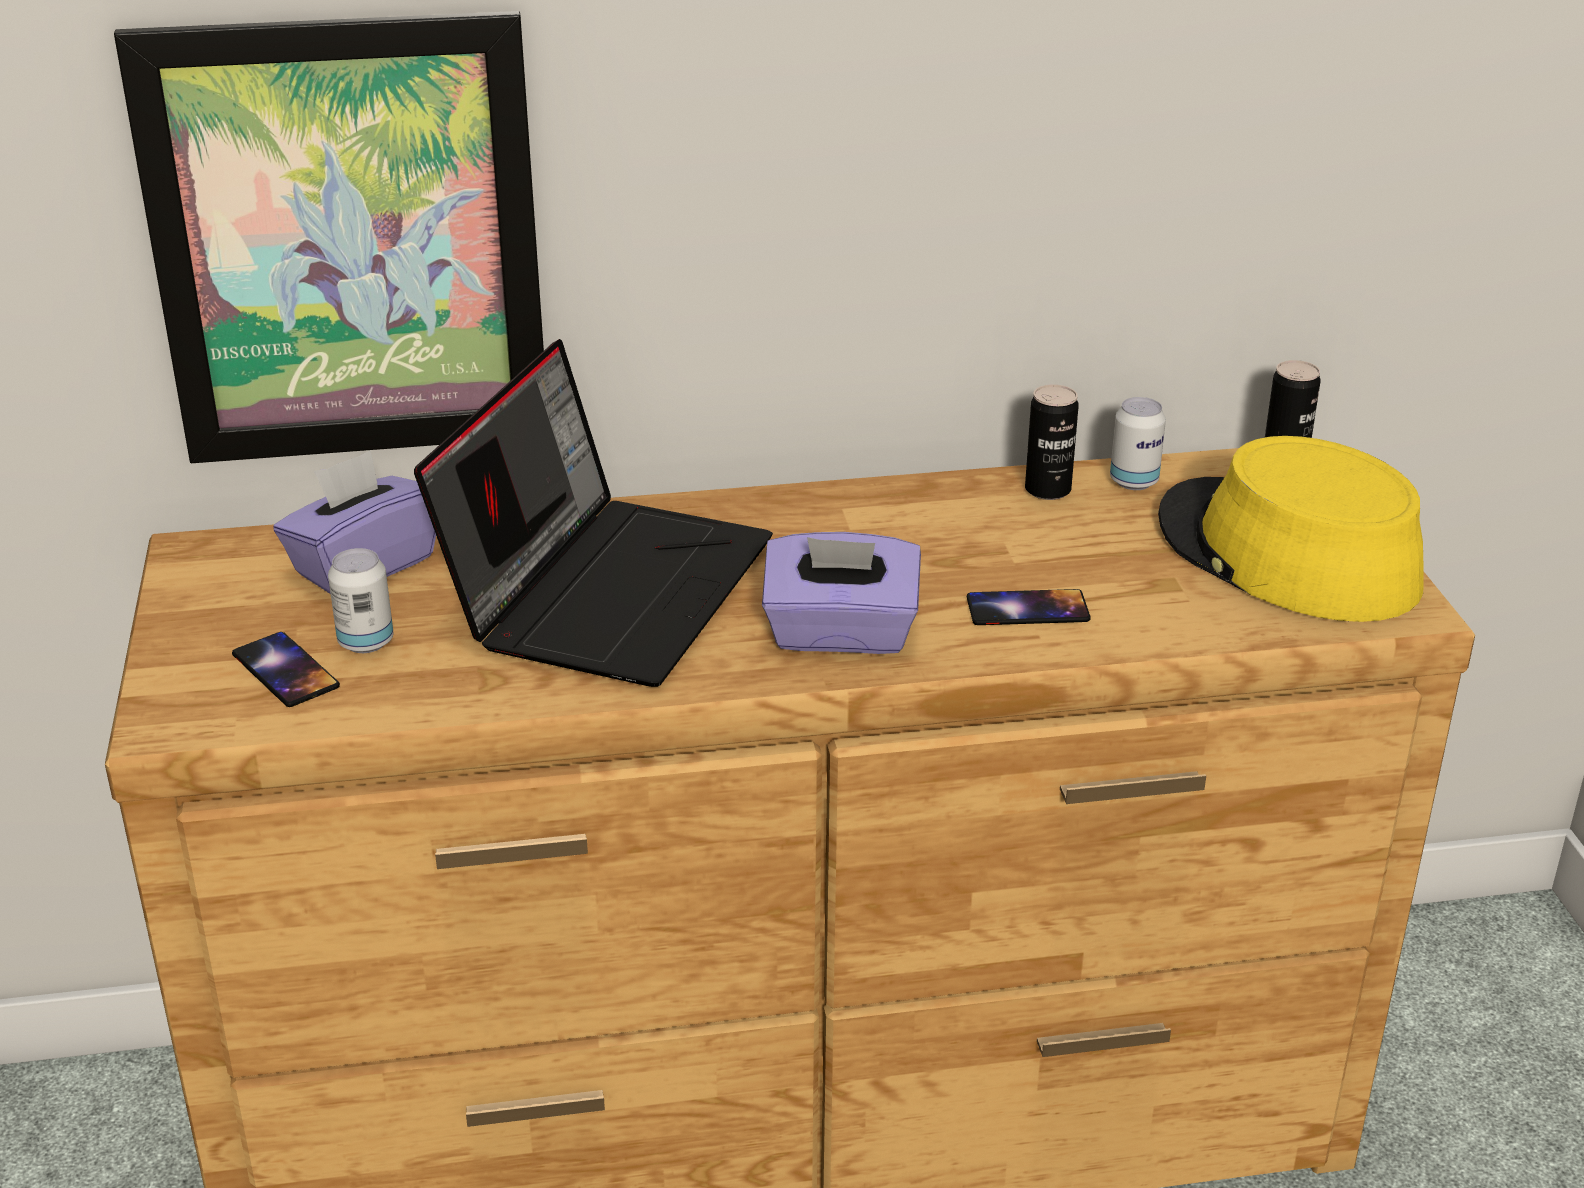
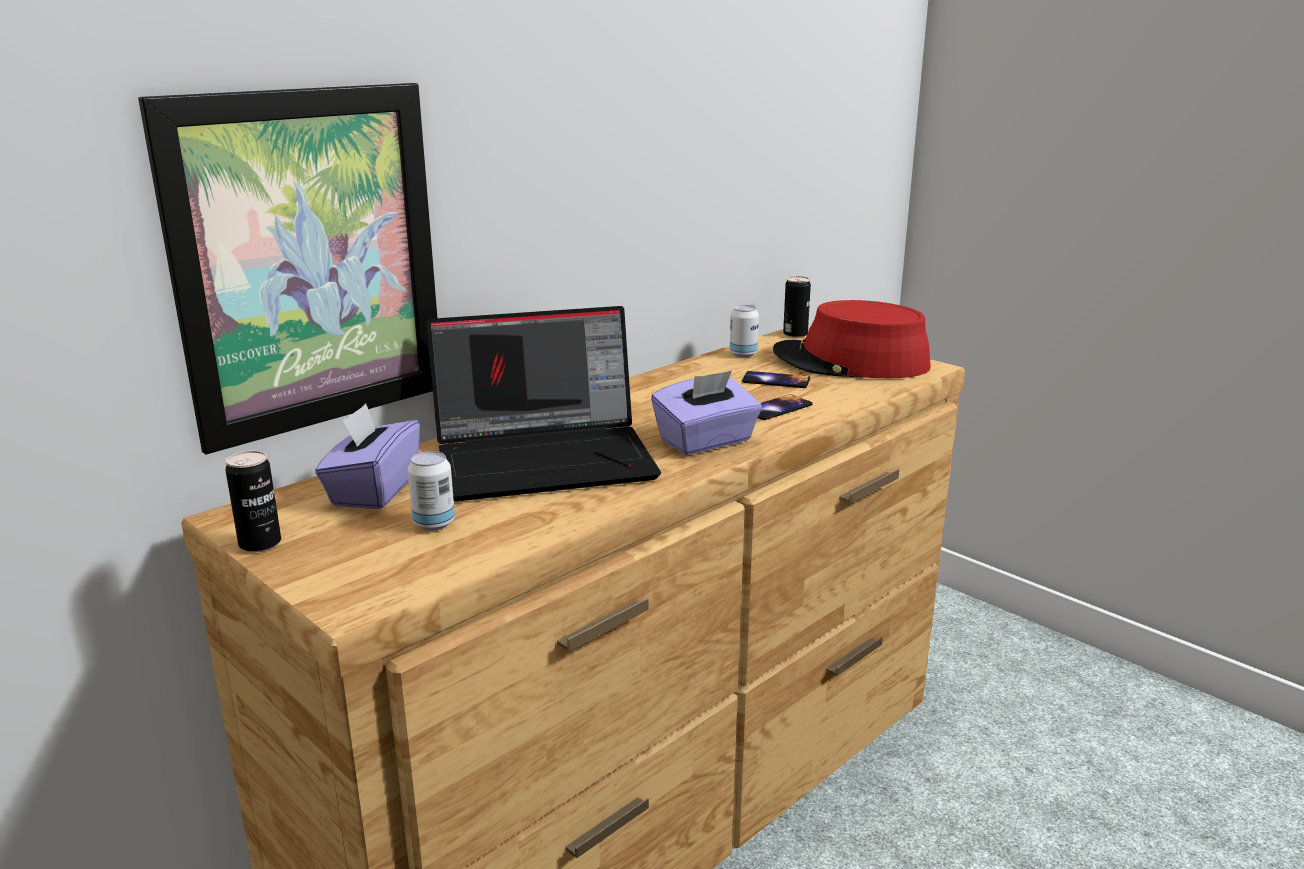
camera: 35 degrees left, 10 degrees down
phone [232,632,340,707] -> phone moved to [742,371,810,388]
laptop [414,339,773,687] -> laptop turned 90 degrees clockwise [426,306,661,501]
can [1025,384,1079,500] -> can moved to [225,451,281,552]
yellow hat [1158,436,1424,622] -> red hat [773,300,931,378]

